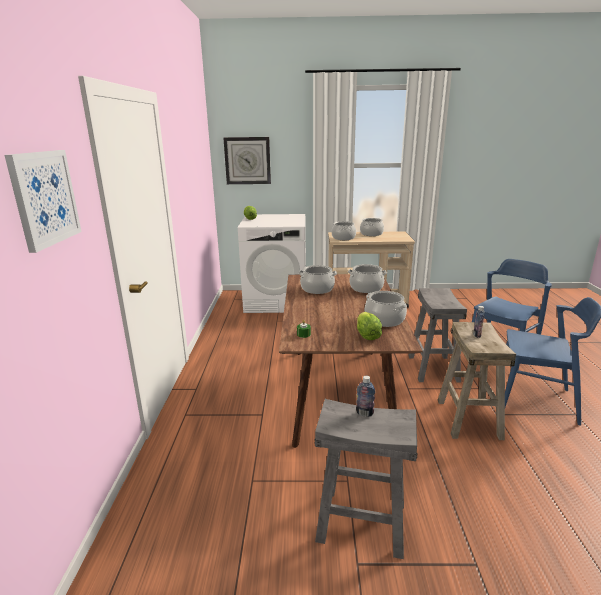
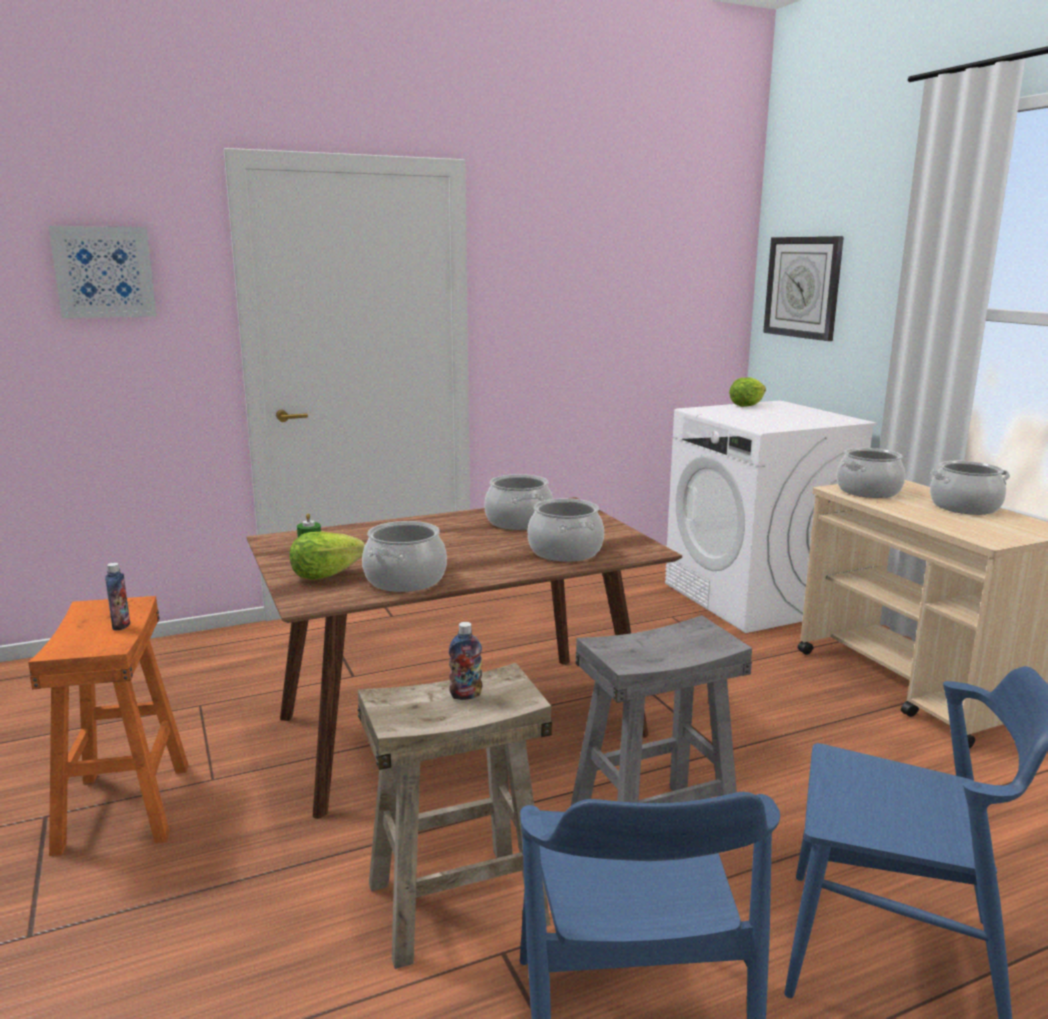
camera: 65 degrees right, 5 degrees down
grey stool [314,399,418,559] -> orange stool [28,596,189,856]

